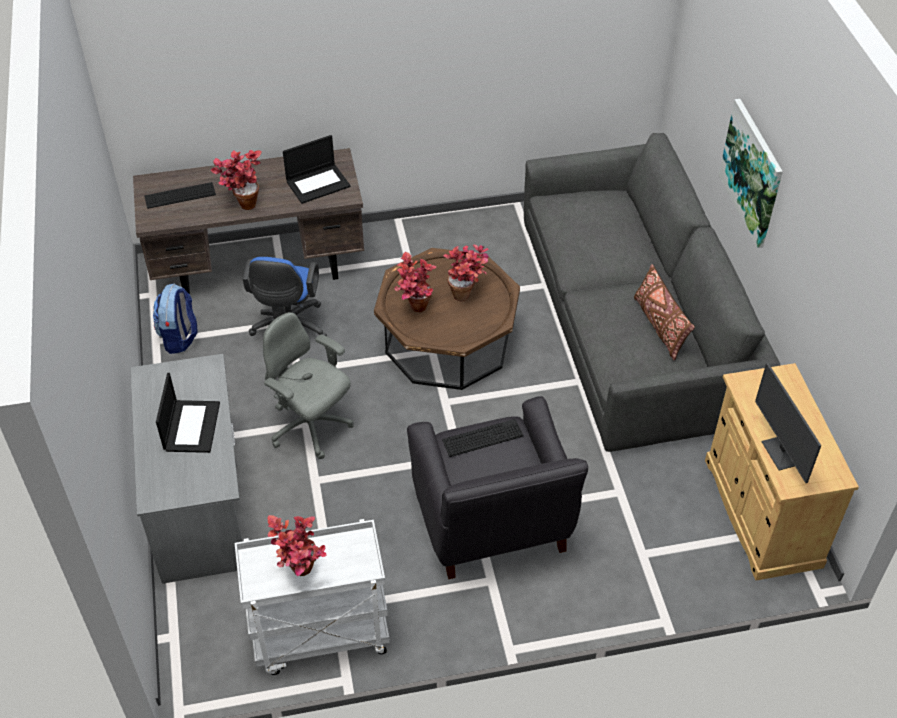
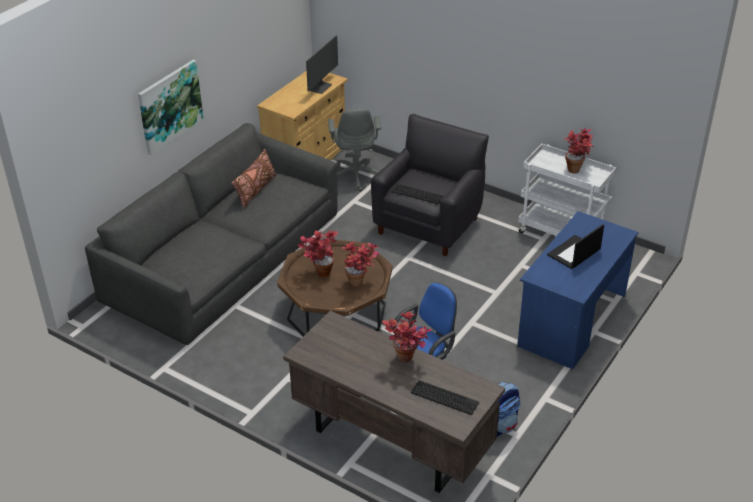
camera: 135 degrees left, 10 degrees down
grey desk [130,354,242,584] -> blue desk [517,211,639,369]
grey office chair [263,312,354,459] -> grey office chair moved to [328,108,381,192]
laptop [283,135,351,204] -> none

